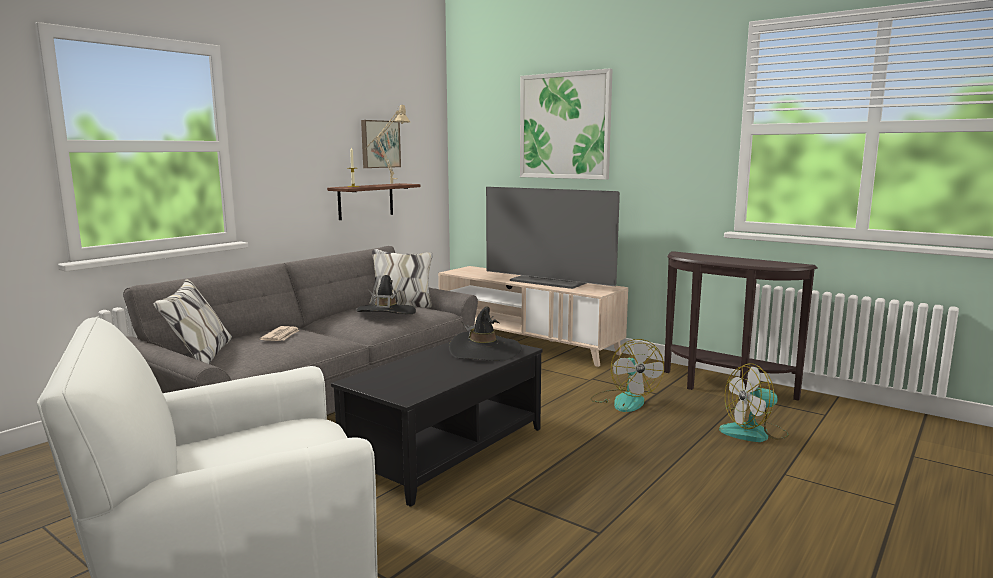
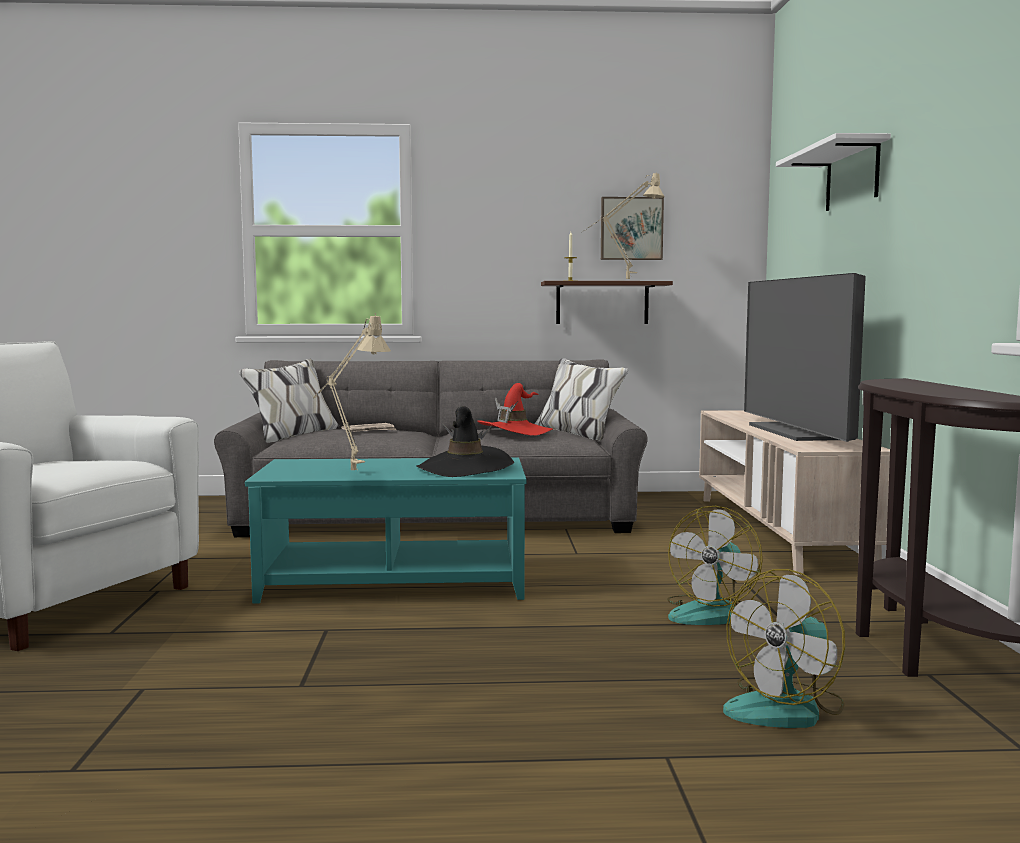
camera: 50 degrees right, 5 degrees down
black coffee table [331,342,543,507] -> turquoise coffee table [245,458,526,604]
black hat [356,275,416,314] -> red hat [477,383,553,436]
picture [520,68,613,180] -> white shelf [776,133,891,211]
fan [719,363,789,442] -> fan turned 75 degrees counterclockwise [723,569,845,728]
none -> beige table lamp [314,313,391,470]

